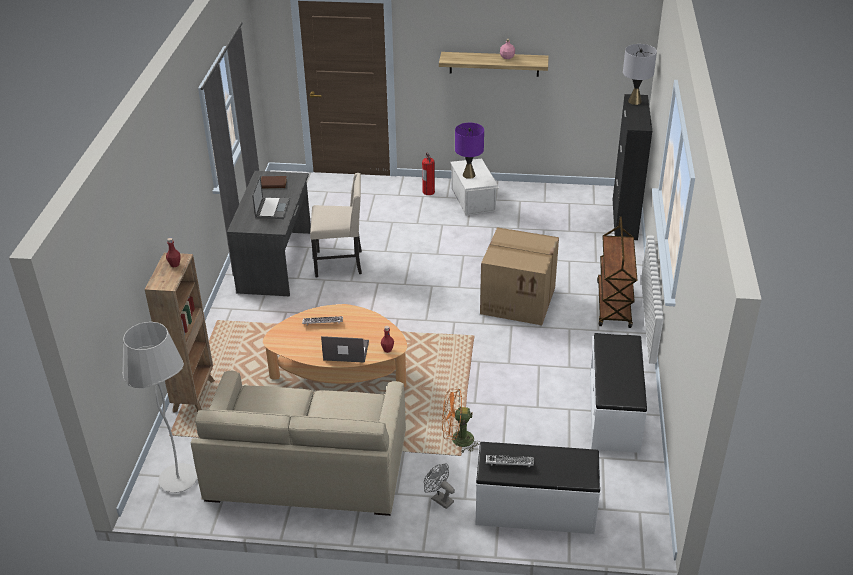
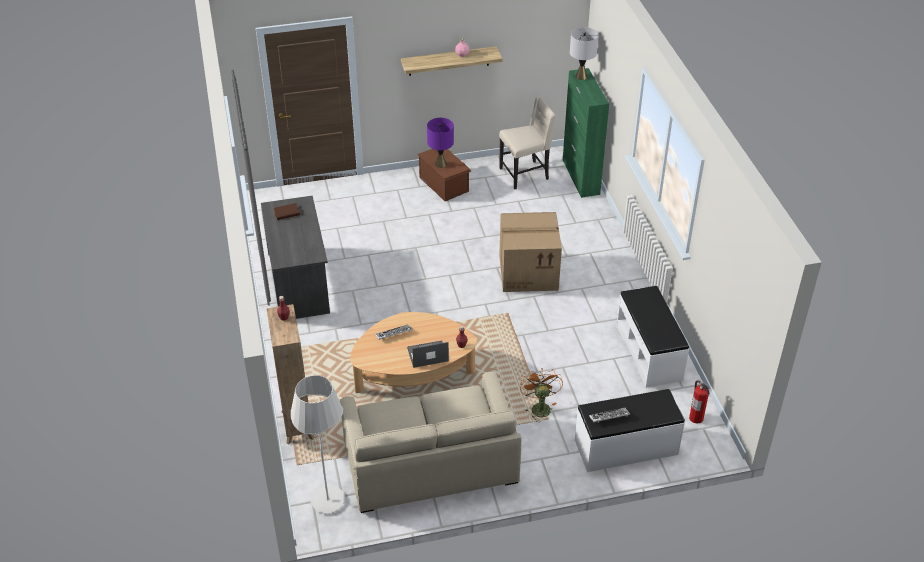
camera: 20 degrees left, 5 degrees up
laptop [252,176,290,219] -> none
beige chair [310,173,362,277] -> beige chair moved to [499,96,556,189]
fire extinguisher [422,152,435,195] -> fire extinguisher moved to [689,380,710,424]
grey fan [424,464,455,509] -> none
orange fan [442,389,481,453] -> orange fan turned 105 degrees clockwise [520,368,563,422]
white storage box [450,159,499,216] -> brown storage box [418,149,471,201]
brown cart [597,216,637,328] -> none
black cabinet [613,94,652,240] -> green cabinet [563,68,609,198]

